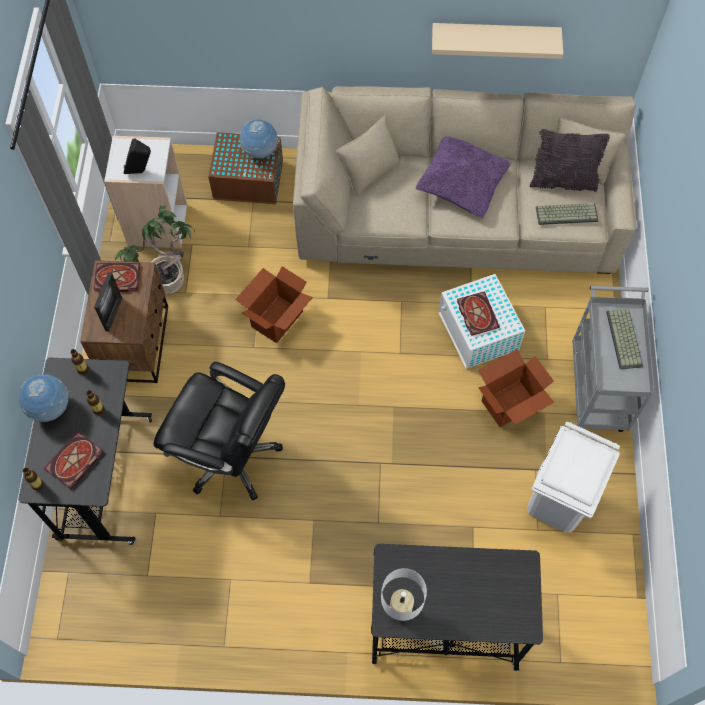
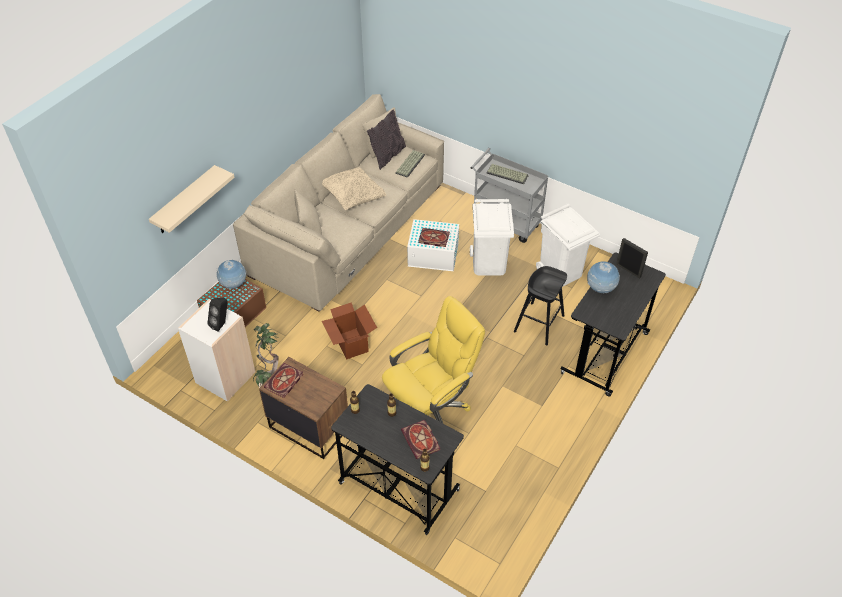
camera: 60 degrees left, 15 degrees down
globe [18,374,69,422] -> globe moved to [587,262,620,293]
picture frame [94,272,122,332] -> picture frame moved to [616,238,648,279]
black office chair [154,362,285,500] -> yellow office chair [382,296,485,423]
white table lamp [381,568,427,621] -> none
purple pillow [416,136,511,218] -> beige pillow [322,167,386,210]
beige shelf [432,23,563,59] -> beige shelf moved to [149,165,235,233]
cardboard box [478,349,554,427] -> white trash can [470,199,514,276]
none -> black stool [514,266,567,346]

